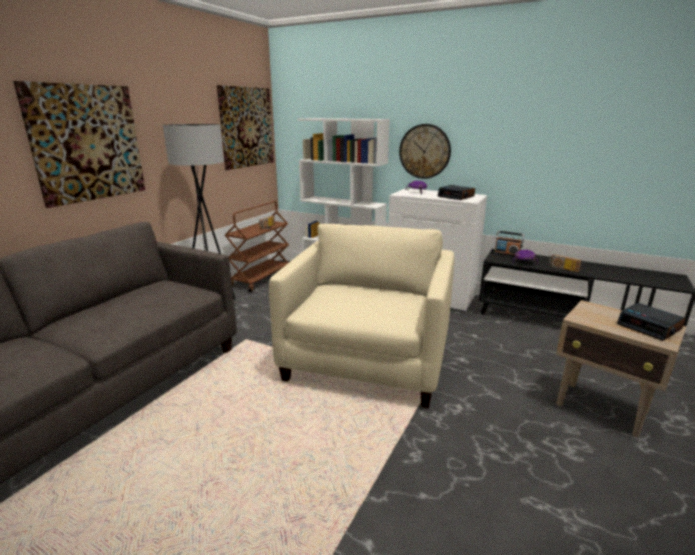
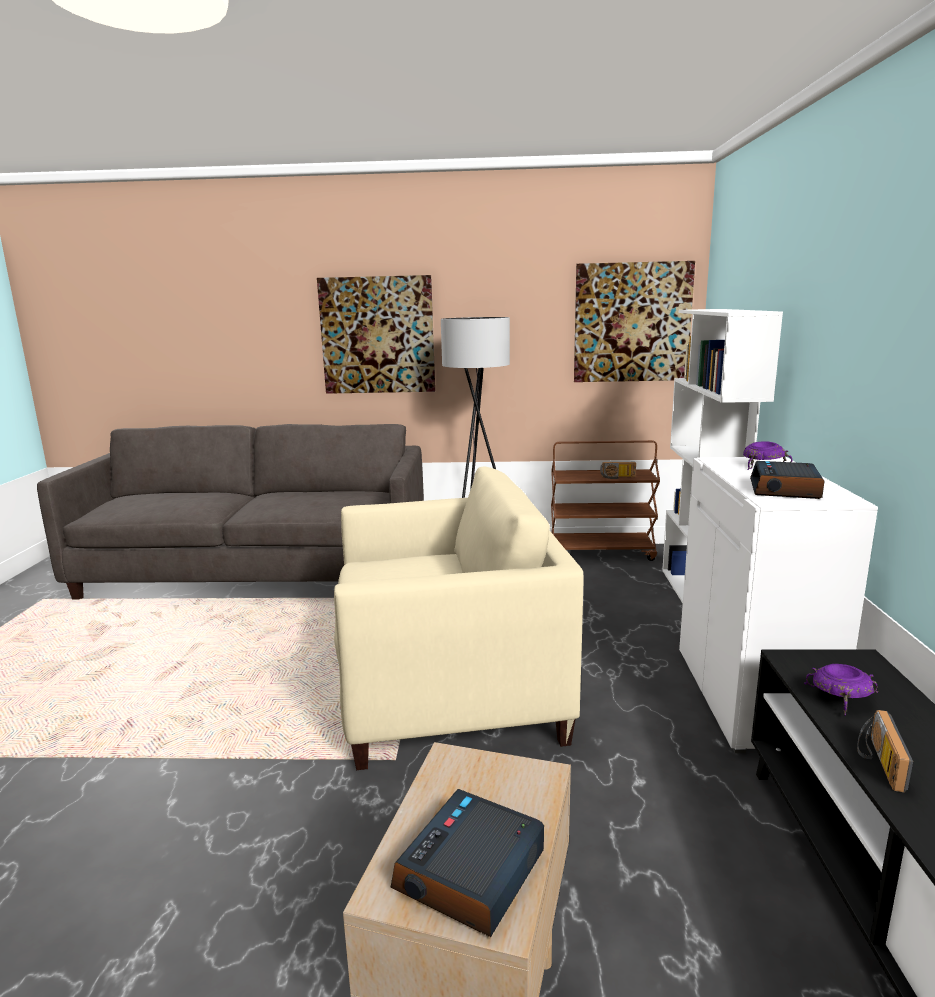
camera: 65 degrees right, 5 degrees down
wall clock [399,124,451,179] -> none
radio [494,231,525,256] -> none

